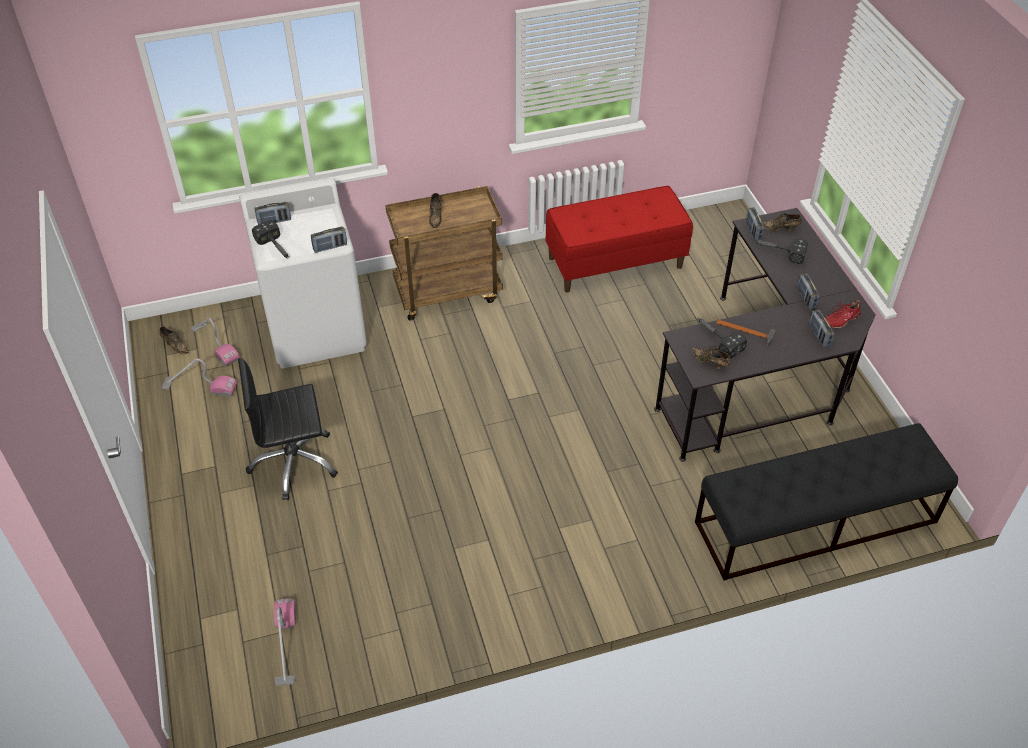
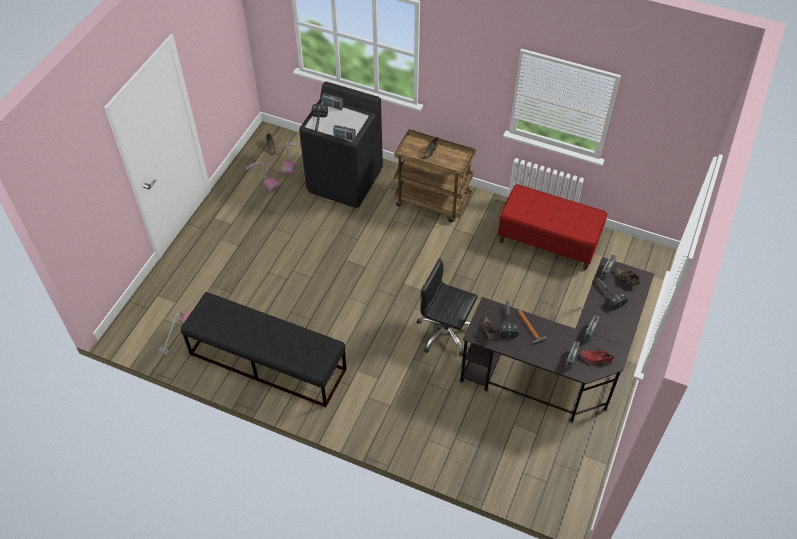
camera: 40 degrees right, 5 degrees up
black office chair [238,358,338,500] -> black office chair moved to [416,258,477,356]
white washing machine [239,178,367,368] -> black washing machine [299,82,383,208]
black bench [695,423,958,580] -> black bench moved to [181,292,347,408]

